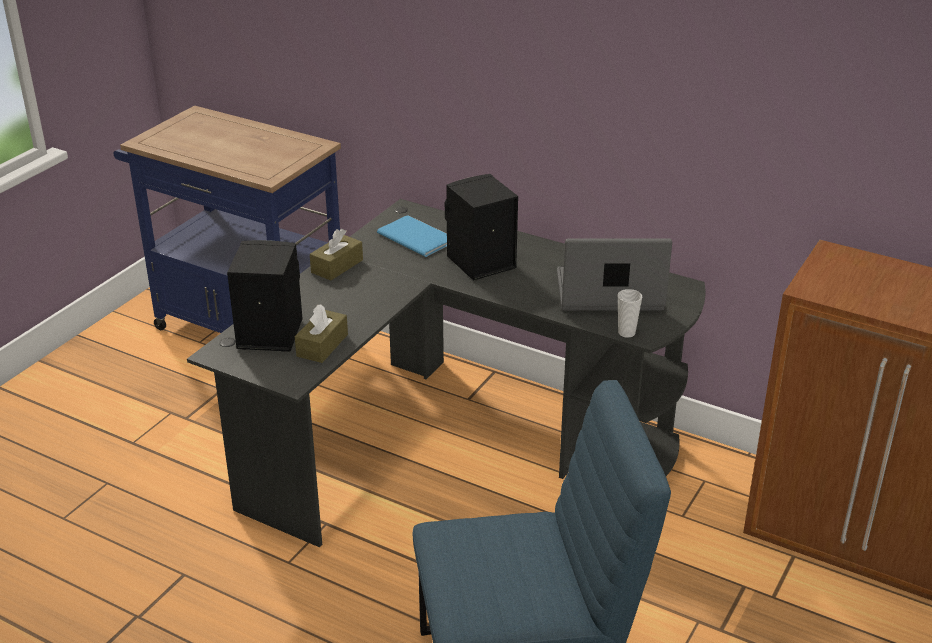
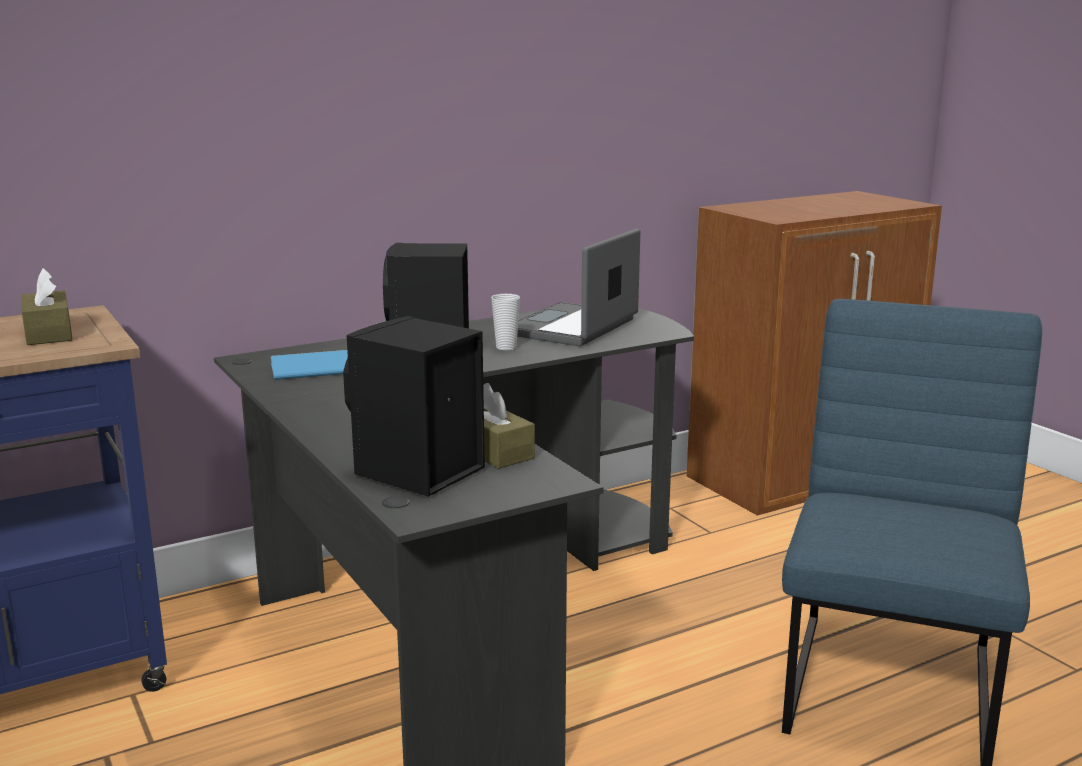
camera: 60 degrees left, 15 degrees down
brown tissue box [310,229,363,281] -> brown tissue box moved to [22,268,73,345]
cup [618,289,642,338] -> cup moved to [491,294,520,350]

